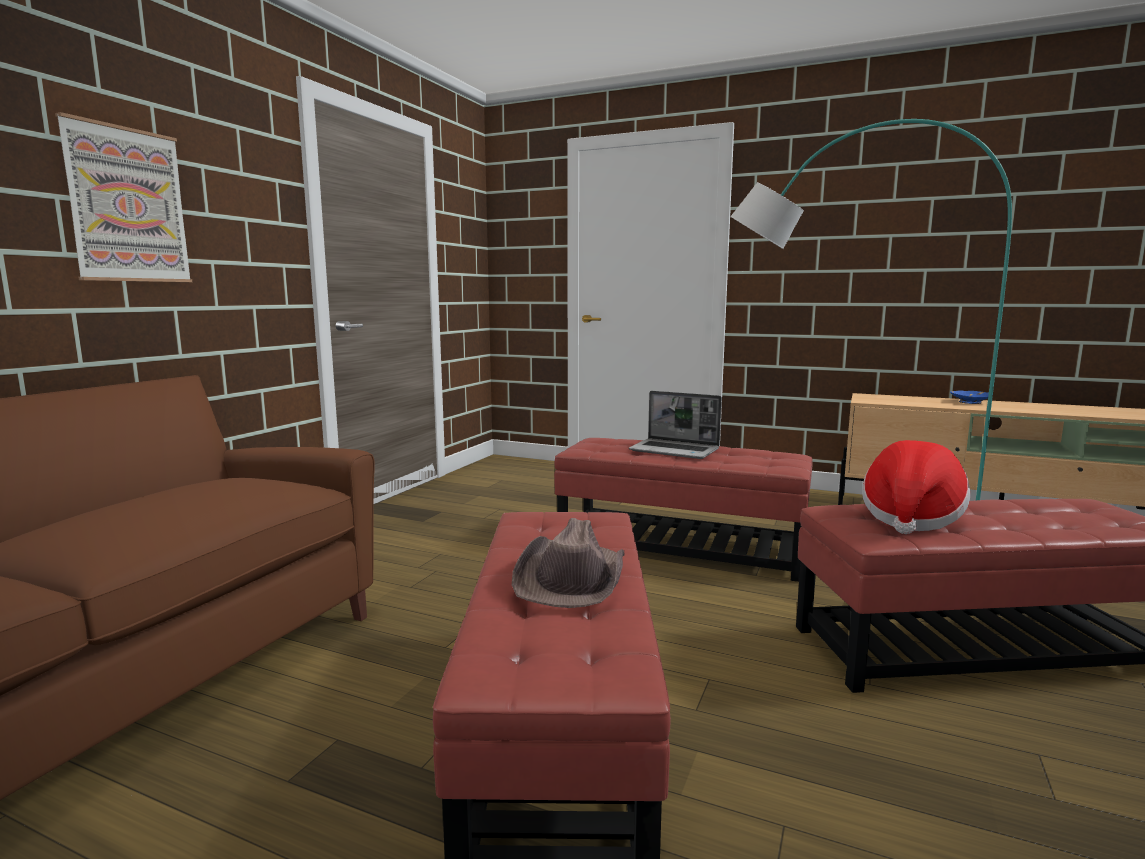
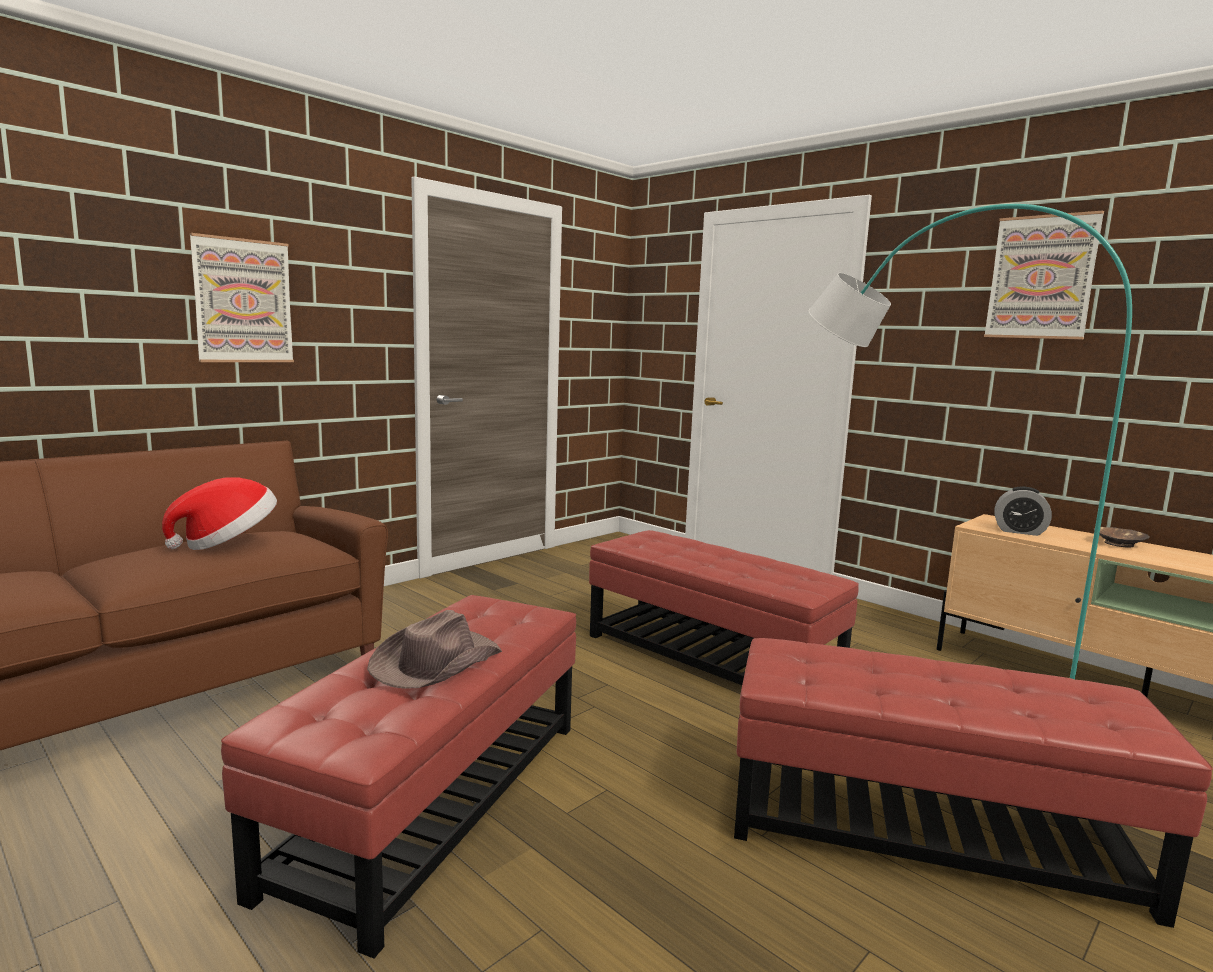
camera: 20 degrees right, 0 degrees up
laptop [629,391,722,459] -> none
hat [862,440,970,534] -> hat moved to [162,477,277,550]
blue bowl [950,391,989,404] -> brown bowl [1094,527,1150,548]
none -> picture [984,211,1104,339]
none -> alarm clock [994,487,1052,536]

